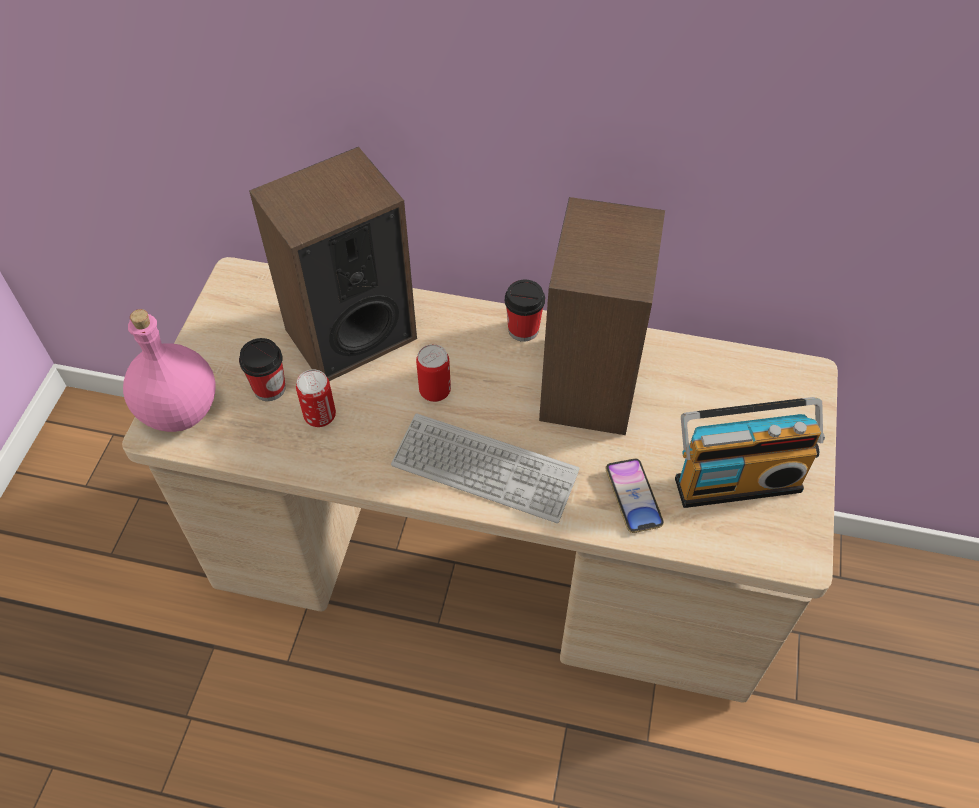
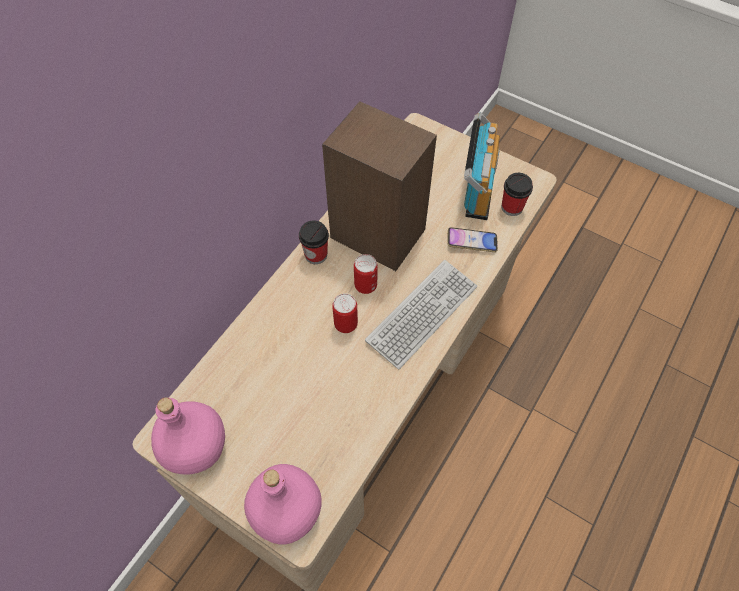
camera: 70 degrees left, 5 degrees up
cup [239,338,286,401] -> cup moved to [502,173,533,216]
speaker [249,147,417,381] -> none
can [296,369,336,427] -> can moved to [354,254,378,294]
none -> pink bottle [151,397,225,474]

